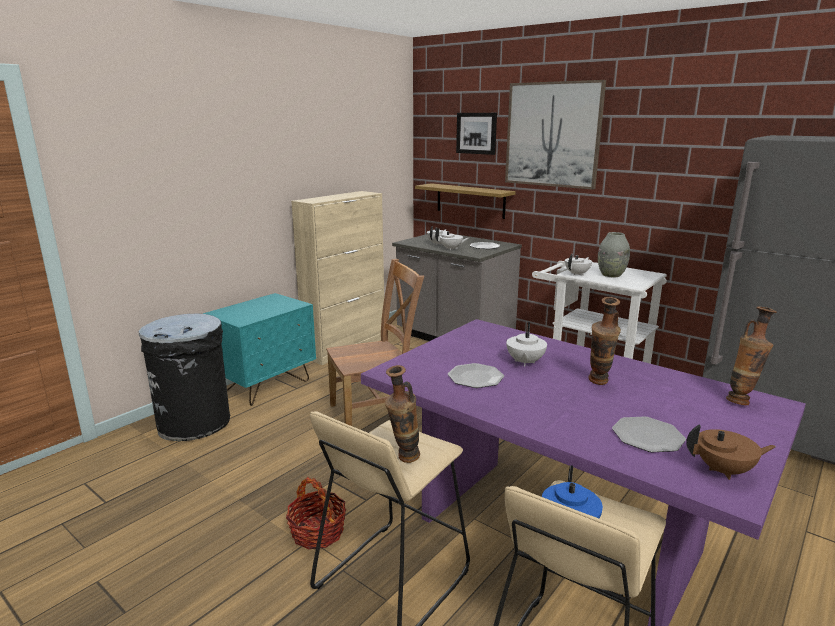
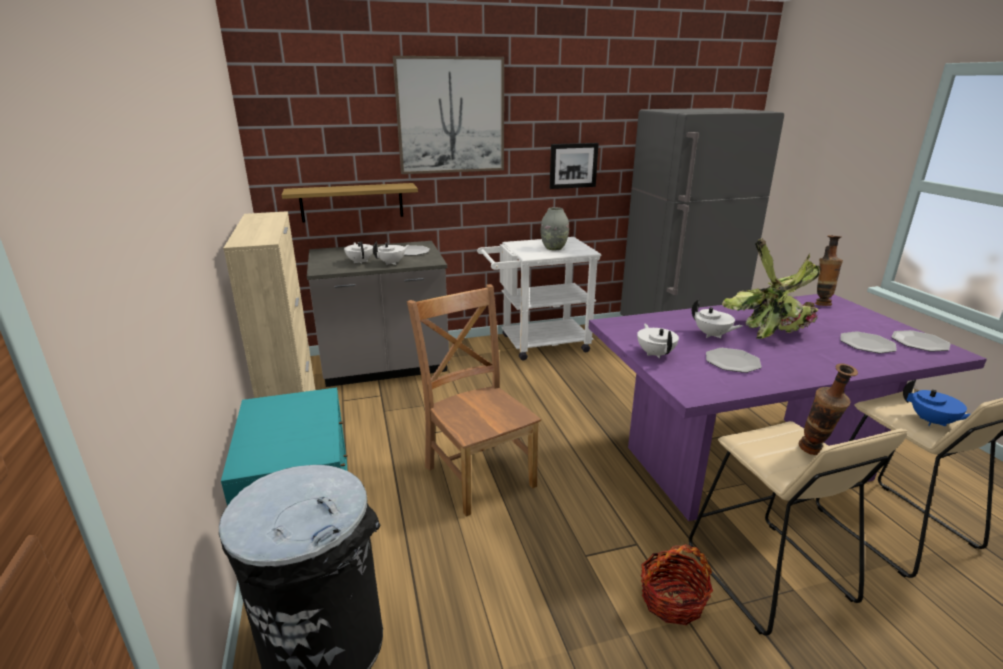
camera: 55 degrees left, 5 degrees up
brown chair [326,259,424,426] -> brown chair turned 45 degrees counterclockwise [407,284,541,517]
picture [456,113,497,155] -> picture moved to [550,143,599,189]
white teapot [565,254,592,276] -> white teapot moved to [637,324,679,359]
vase [589,297,621,385] -> potted plant [722,238,820,339]
brown teapot [686,424,776,480] -> plate [892,330,950,352]

